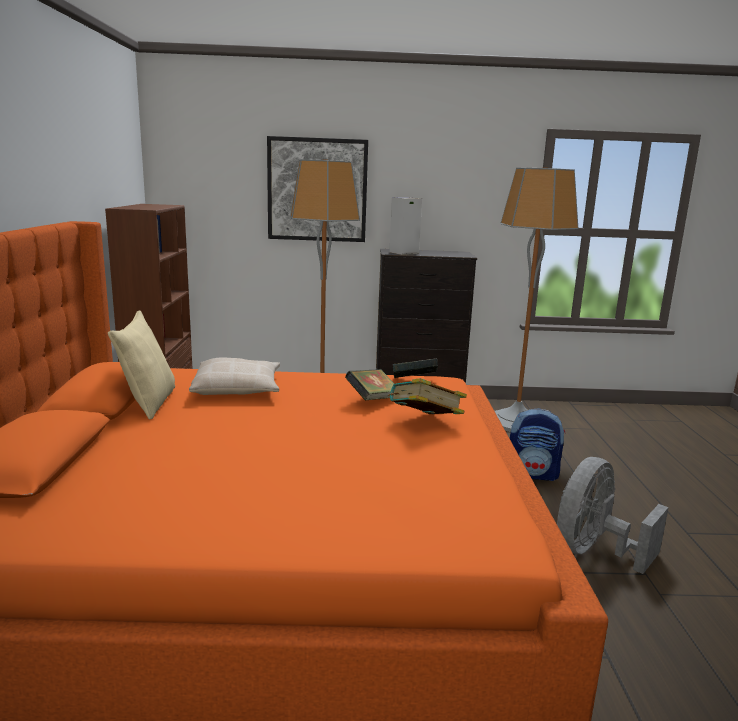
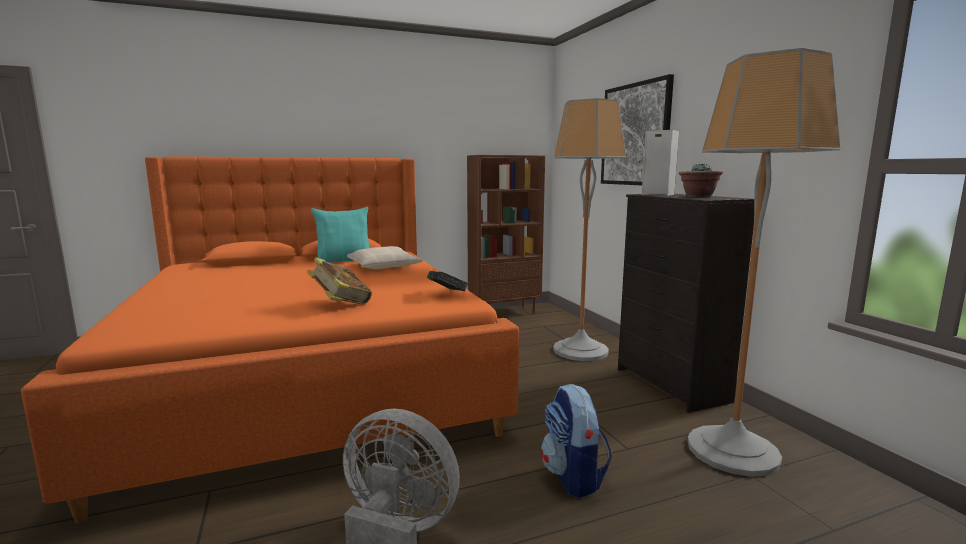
camera: 70 degrees right, 5 degrees down
beige pillow [108,310,175,420] -> turquoise pillow [311,207,370,264]
book [345,369,394,400] -> none
none -> potted plant [679,163,723,197]

